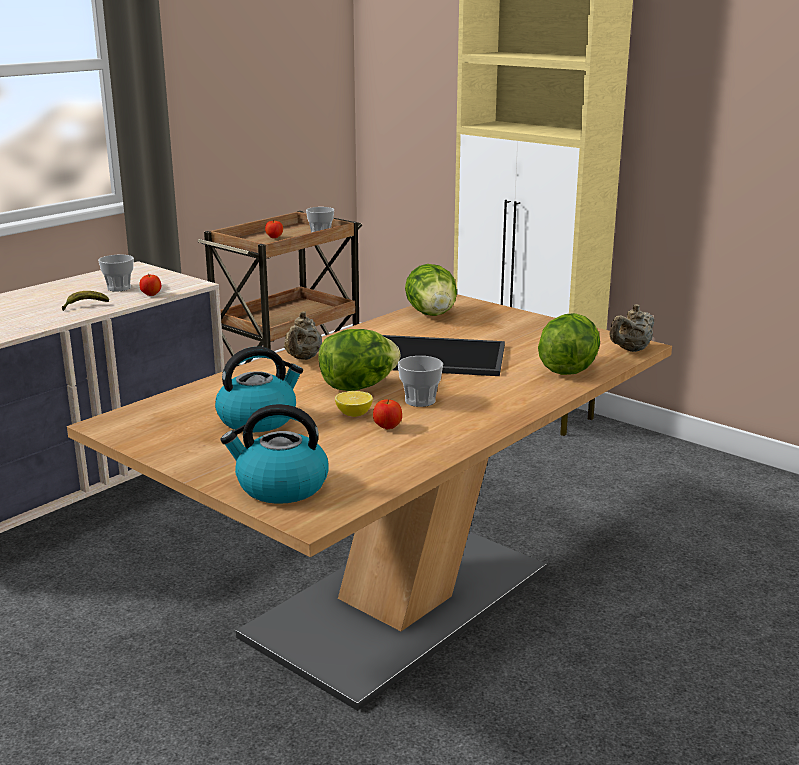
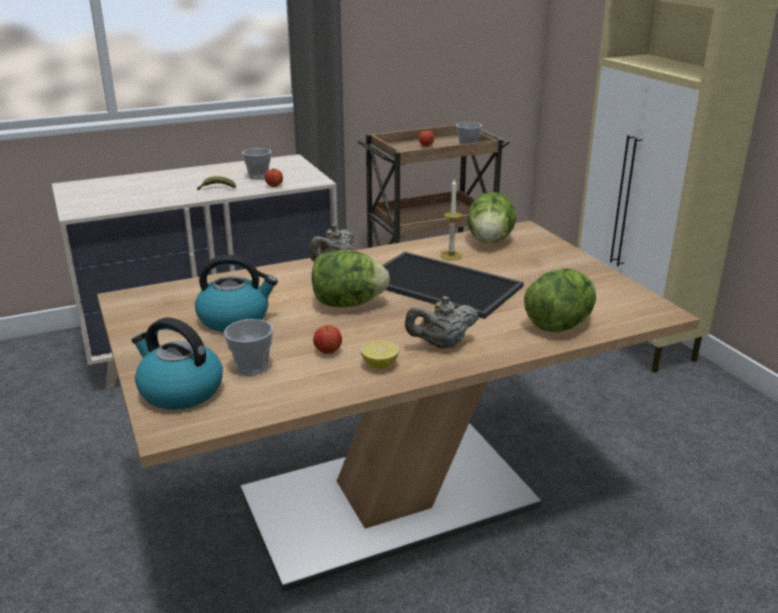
camera: 25 degrees right, 5 degrees up
lemon [335,391,373,417] -> lemon moved to [361,340,399,369]
cup [398,356,443,407] -> cup moved to [224,319,273,375]
beige teapot [609,304,654,352] -> beige teapot moved to [405,296,479,348]
none -> candle [441,178,462,260]

